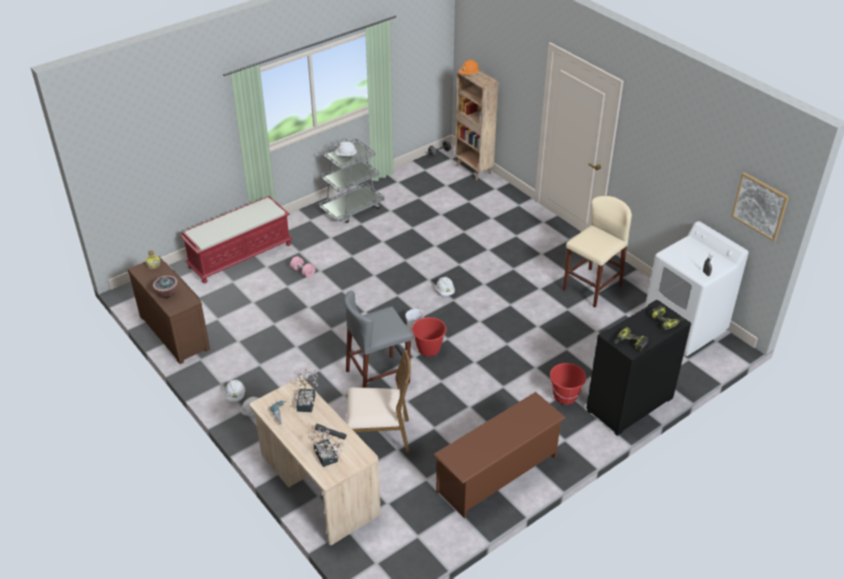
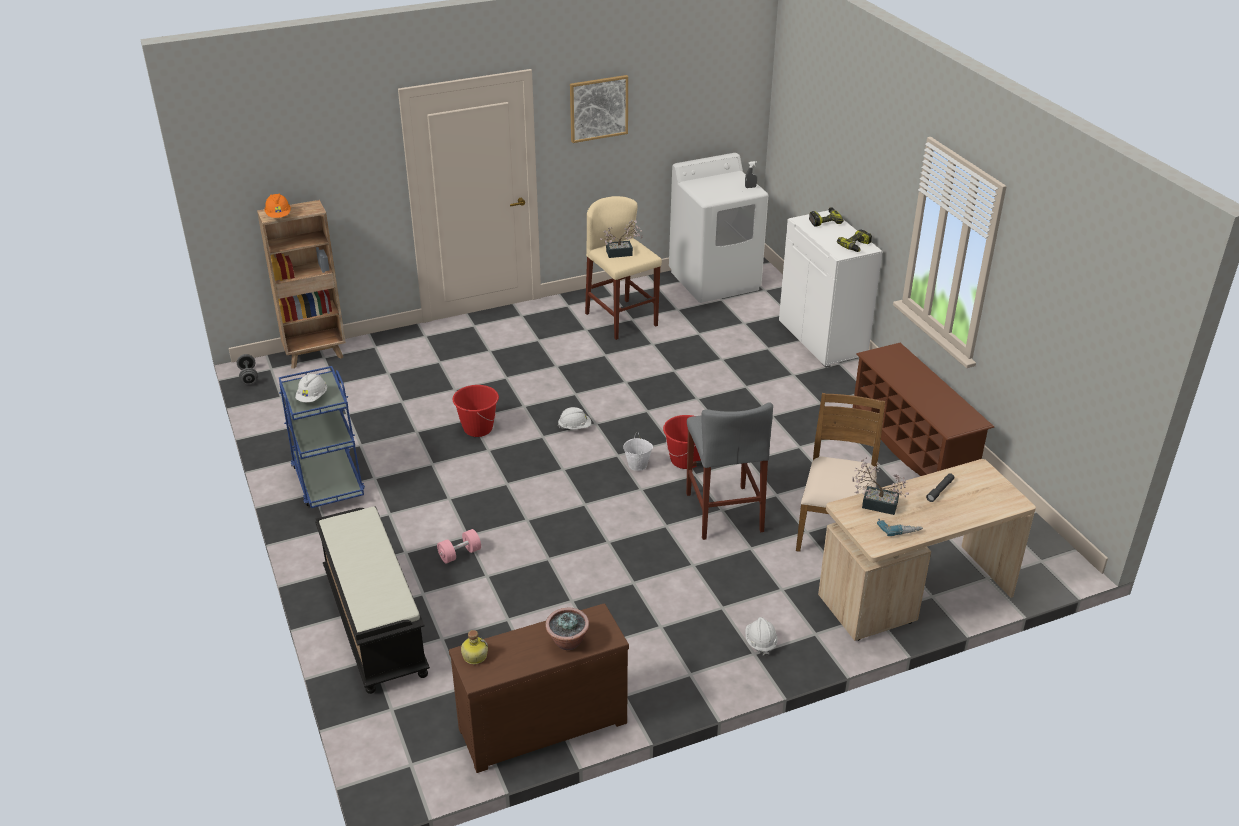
camera: 75 degrees left, 5 degrees down
red bench [180,196,292,283] -> black bench [315,506,430,694]
white hard hat [225,380,245,402] -> none
potted plant [309,427,344,467] -> potted plant moved to [600,220,643,258]
grey cart [319,138,385,223] -> blue cart [279,366,365,508]
red bucket [550,363,586,405] -> red bucket moved to [453,385,499,437]
black cabinet [586,300,691,436] -> white cabinet [779,210,882,368]
picture [731,172,789,241] -> picture moved to [570,75,628,143]

